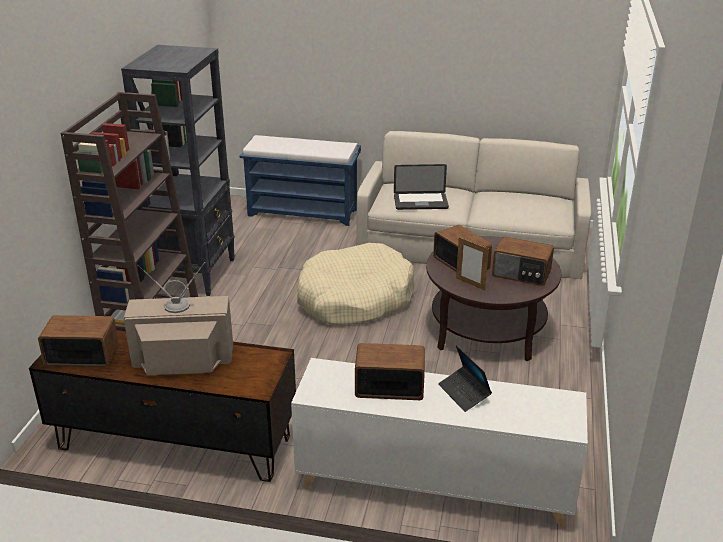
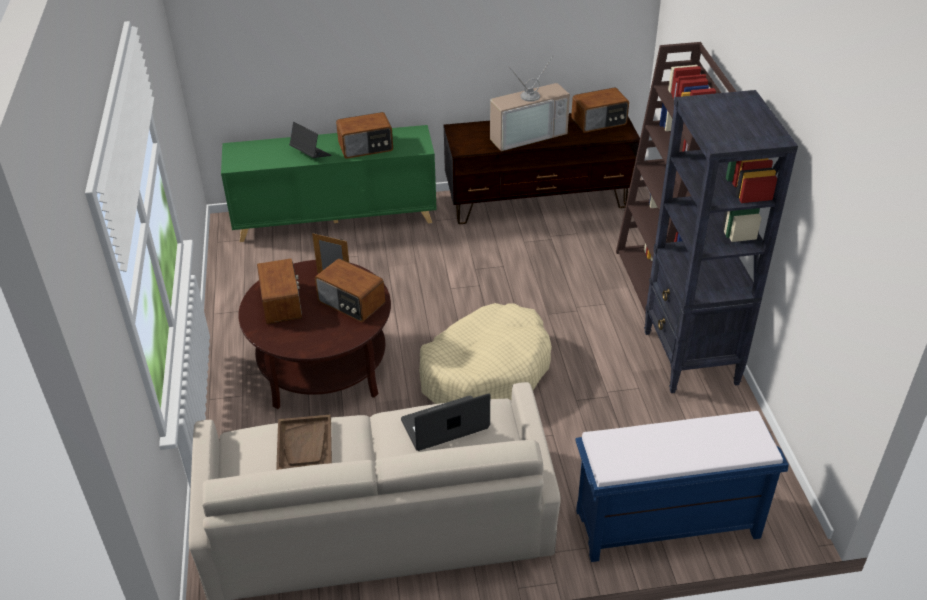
camera: 160 degrees right, 10 degrees up
white cabinet [291,358,588,528] -> green cabinet [221,125,437,242]
radio [492,237,554,286] -> radio turned 75 degrees clockwise [257,258,302,324]
none -> brown tray [276,415,332,470]

